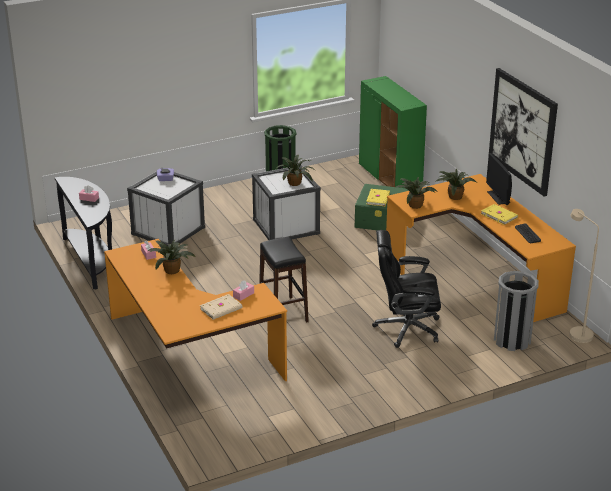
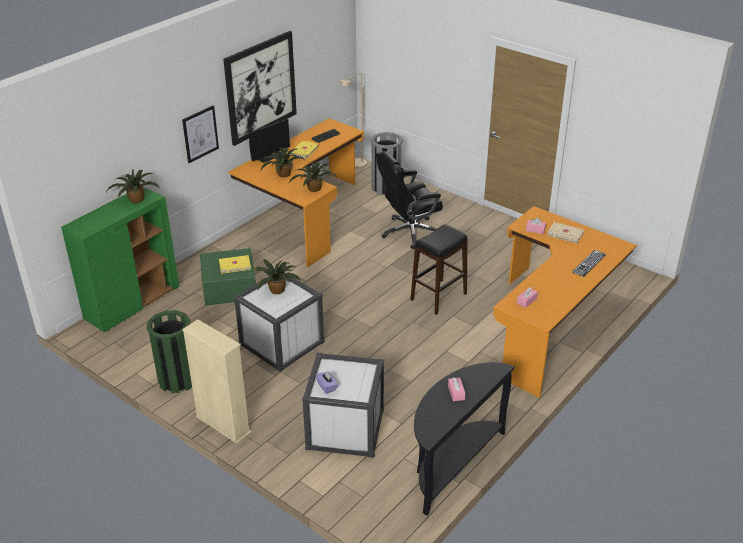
camera: 115 degrees left, 5 degrees up
potted plant [148,240,196,274] -> potted plant moved to [106,170,160,203]
black office chair [372,230,441,348] -> black office chair turned 90 degrees clockwise [377,152,443,249]
none -> picture [182,106,219,163]
none -> beige bookcase [182,319,251,444]
none -> keyboard [572,250,606,277]

